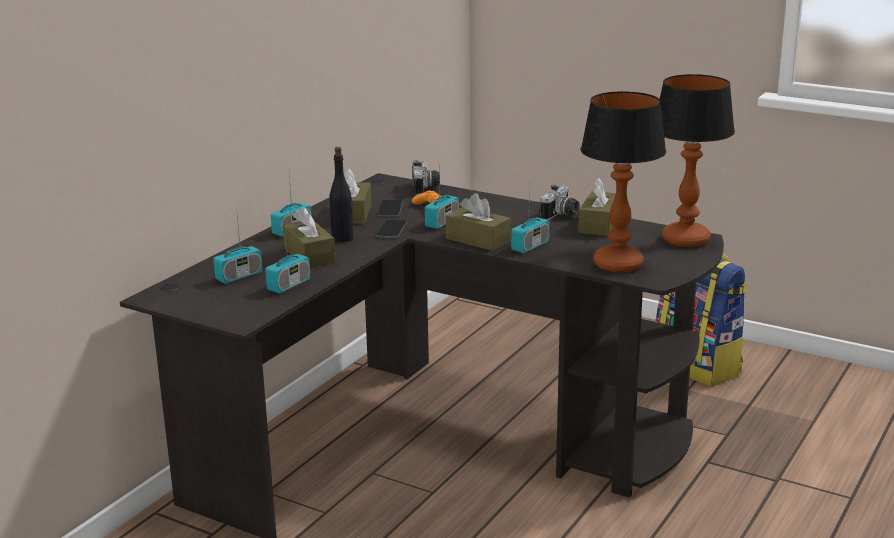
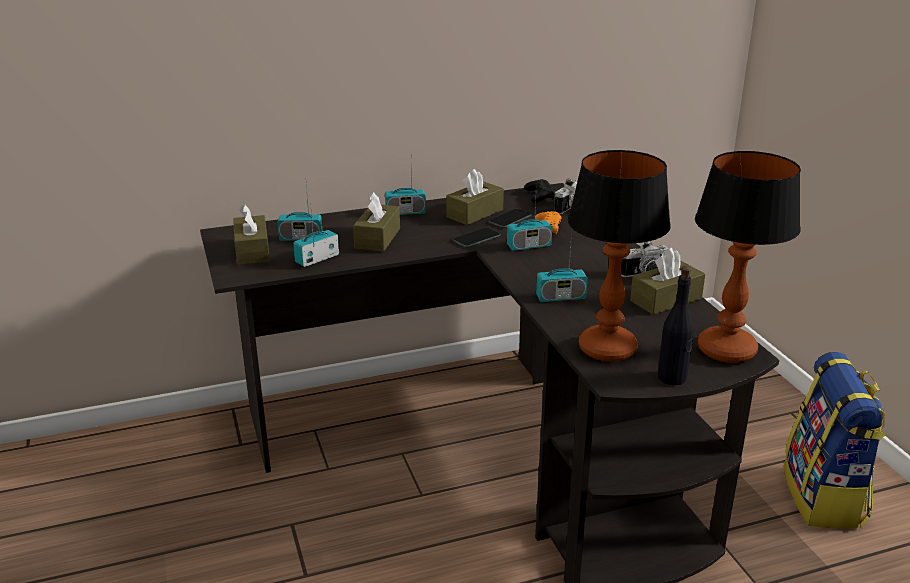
camera: 40 degrees right, 5 degrees up
radio [265,218,310,294] -> radio turned 150 degrees clockwise [293,203,339,267]
black bottle [329,147,353,242] -> black bottle moved to [658,266,693,385]
brown tissue box [446,193,511,251] -> brown tissue box moved to [233,204,270,265]
none -> black game controller [524,179,555,203]

